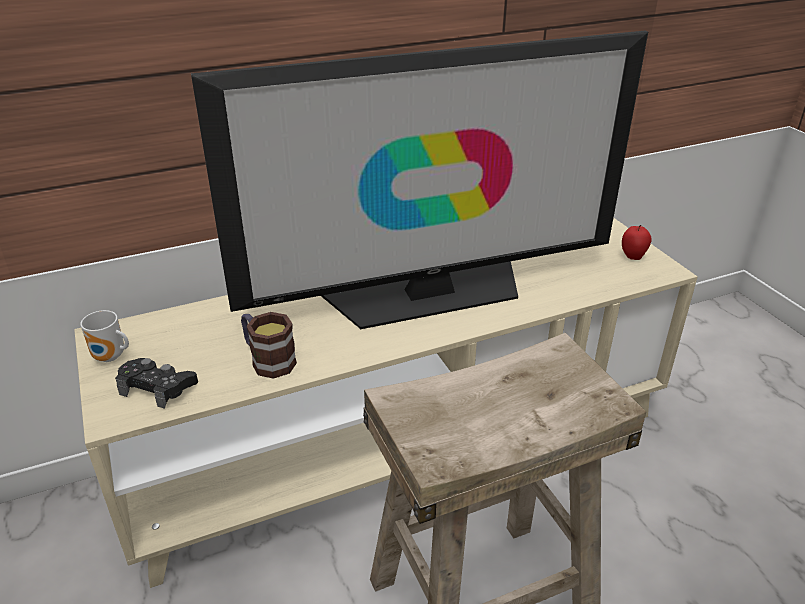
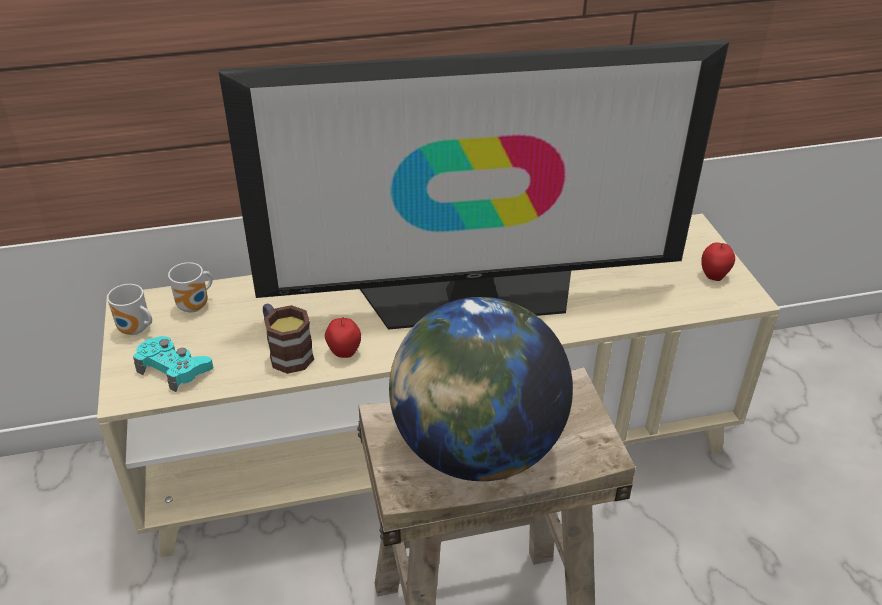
camera: 10 degrees right, 5 degrees up
black game controller [115,358,198,409] -> turquoise game controller [133,336,213,392]
none -> mug [168,262,213,313]
none -> apple [325,317,361,358]
none -> globe [389,297,573,481]

